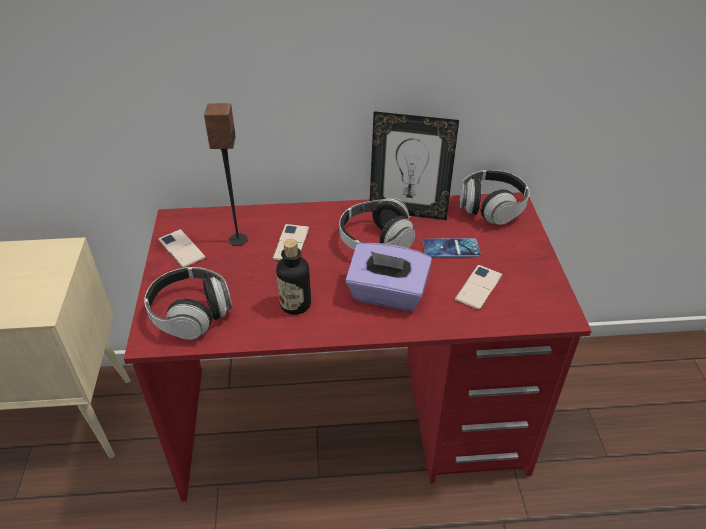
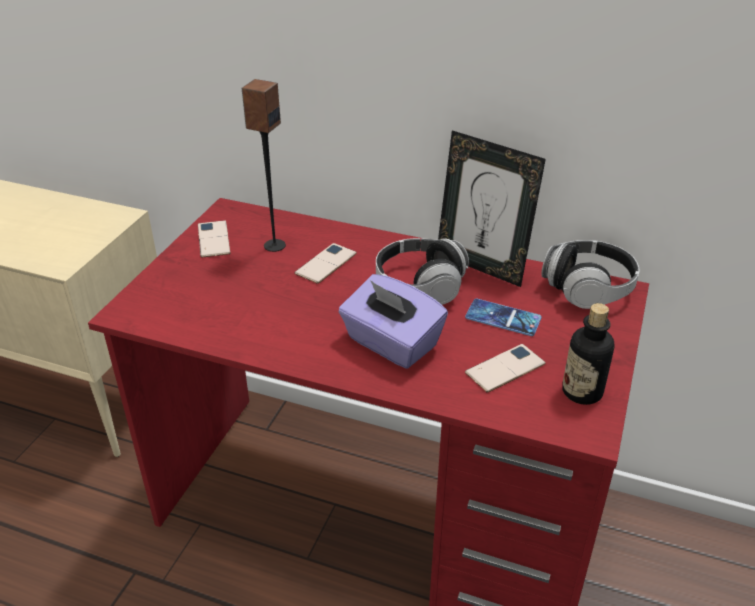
camera: 25 degrees right, 5 degrees down
headphones [144,267,233,340] -> none
bottle [276,239,311,315] -> bottle moved to [562,303,615,405]

